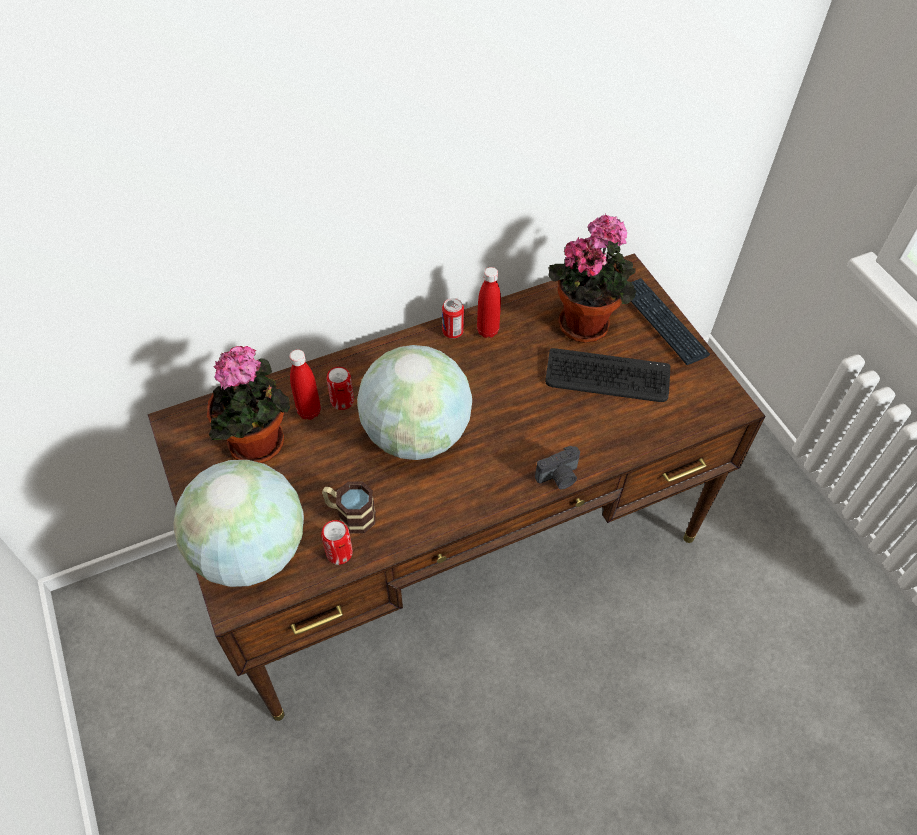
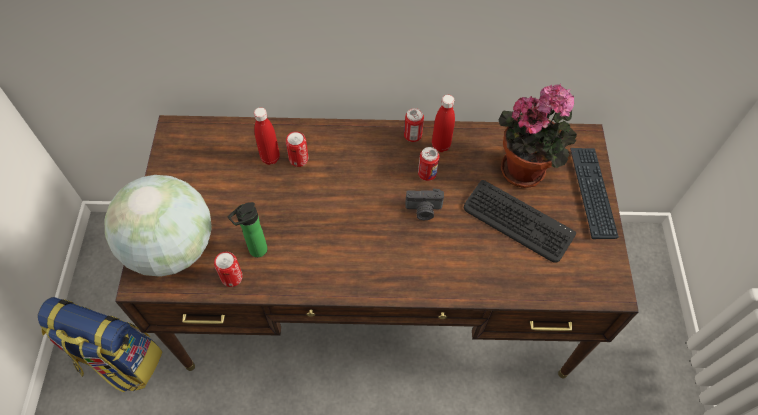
camera: 25 degrees right, 5 degrees up
potted plant [207,346,290,463] -> none
mug [322,481,376,534] -> bottle [228,202,267,257]
globe [357,345,472,460] -> none
camera [535,446,580,490] -> camera moved to [405,188,444,220]
none -> backpack [38,297,163,393]
none -> can [418,147,439,181]

